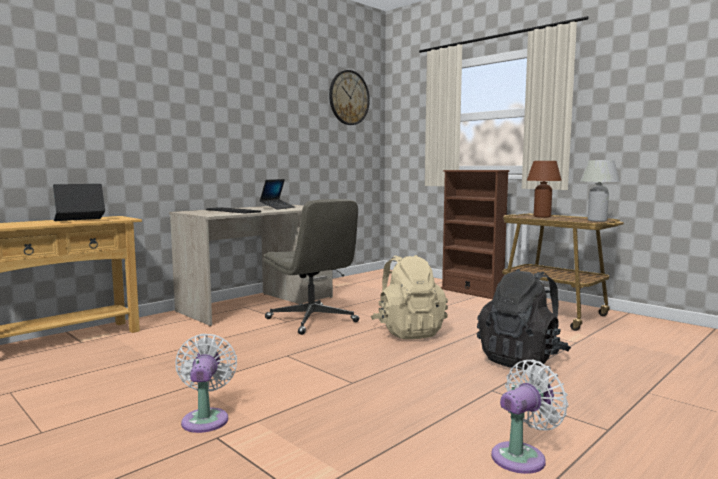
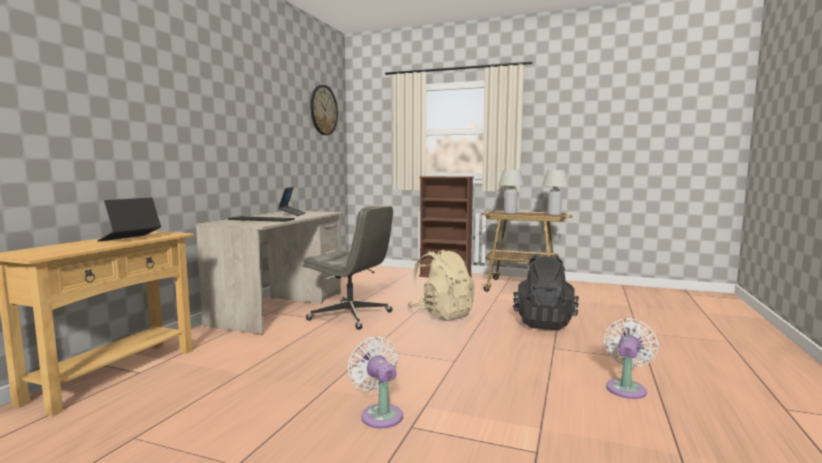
camera: 25 degrees left, 0 degrees up
brown table lamp [527,161,562,218] -> white table lamp [498,170,524,214]

